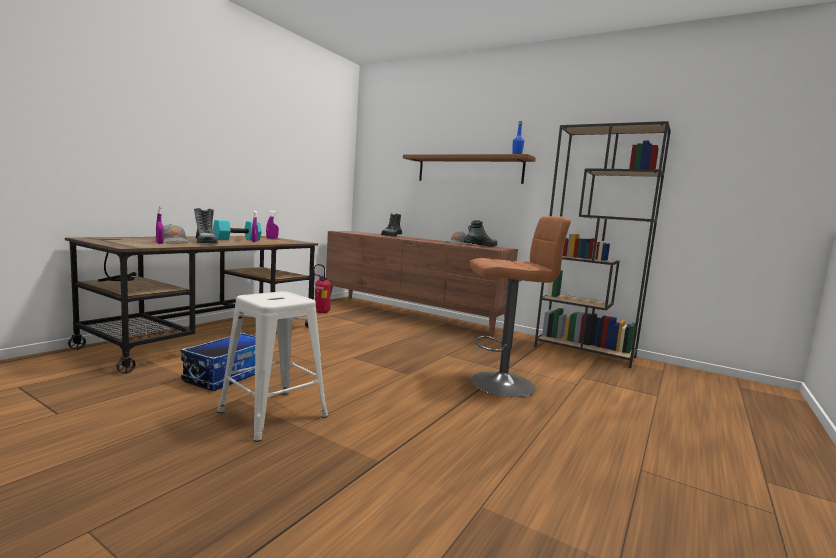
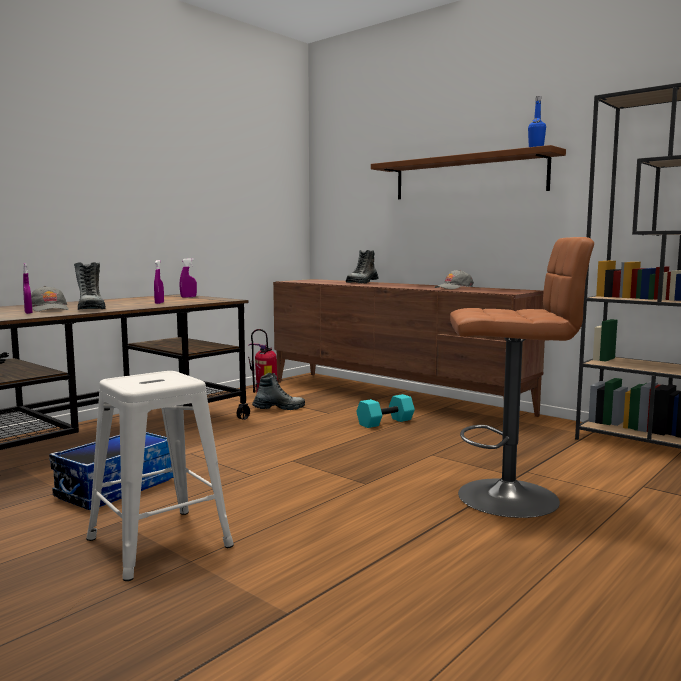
camera: 10 degrees right, 0 degrees up
turquoise dumbbell [213,220,262,241] -> turquoise dumbbell moved to [356,394,415,428]
boot [464,220,497,247] -> boot moved to [252,373,305,410]

